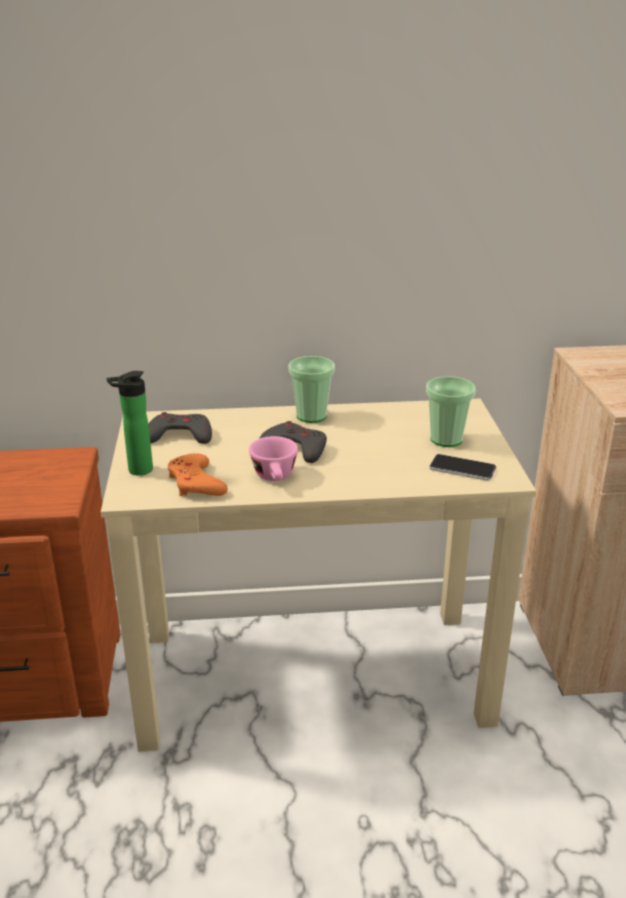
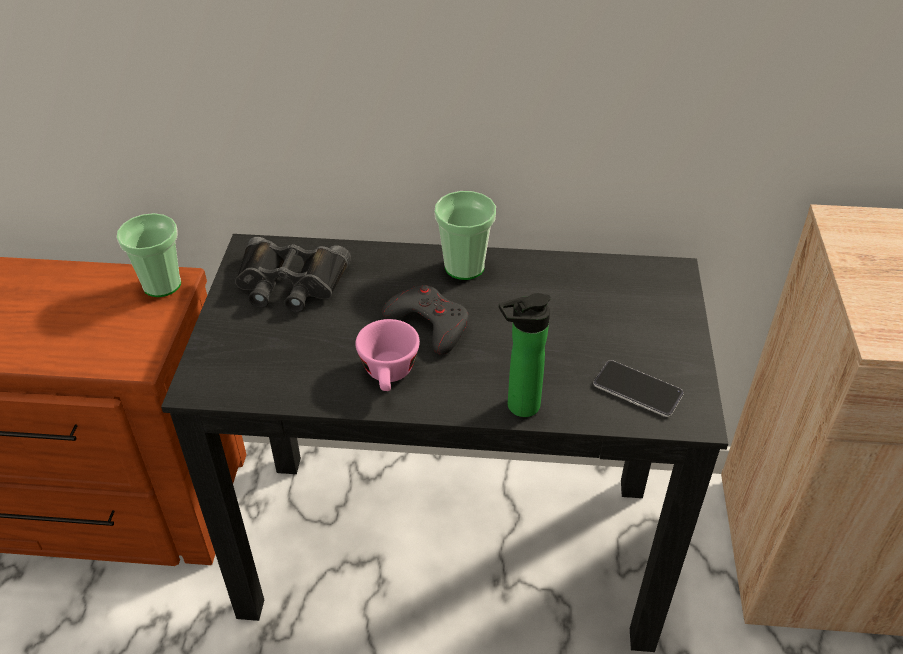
camera: 10 degrees right, 15 degrees up
beige desk [101,399,536,752] -> black desk [161,234,728,652]
bottle [106,371,153,476] -> bottle moved to [499,293,551,417]
grey game controller [148,412,212,444] -> black binoculars [235,237,351,312]
orange game controller [168,453,228,496] -> none
cup [426,376,476,447] -> cup moved to [117,213,181,297]

